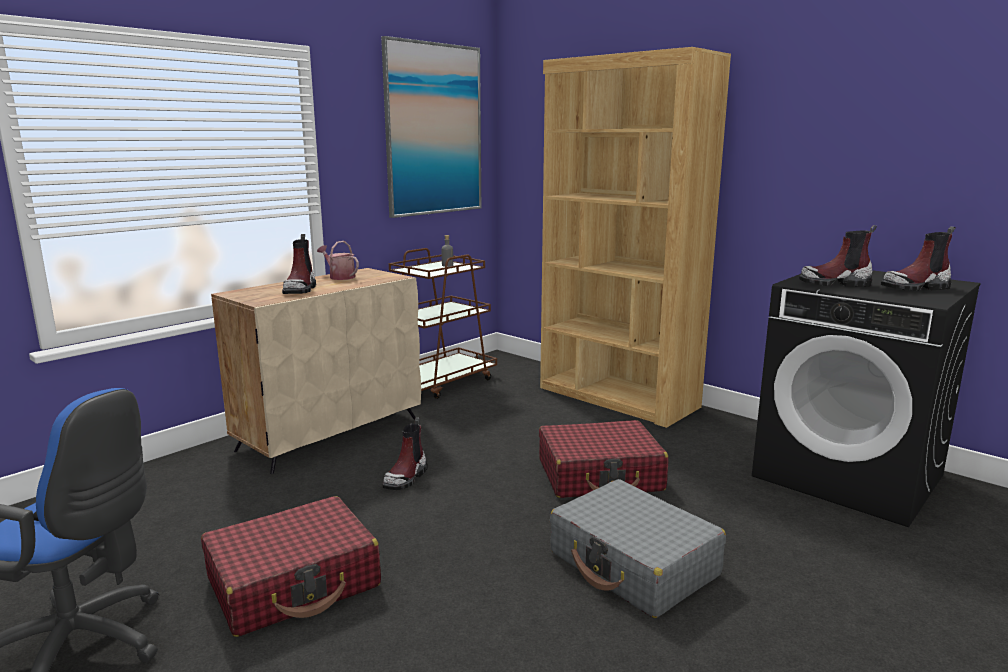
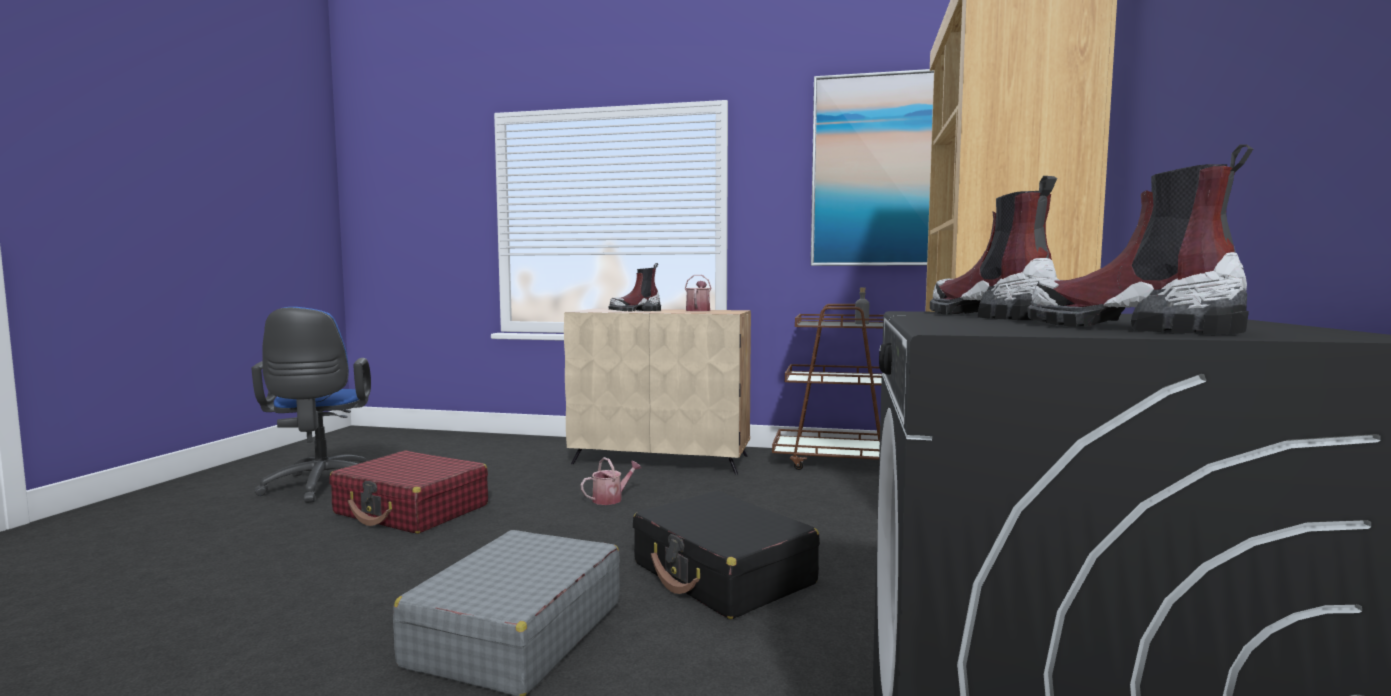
camera: 60 degrees right, 10 degrees down
boot [383,417,427,490] -> watering can [580,457,642,505]
red suitcase [539,420,669,498] -> black suitcase [633,491,820,619]

